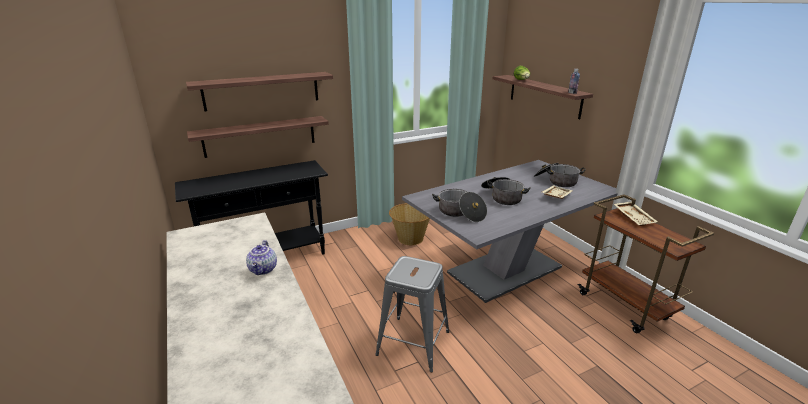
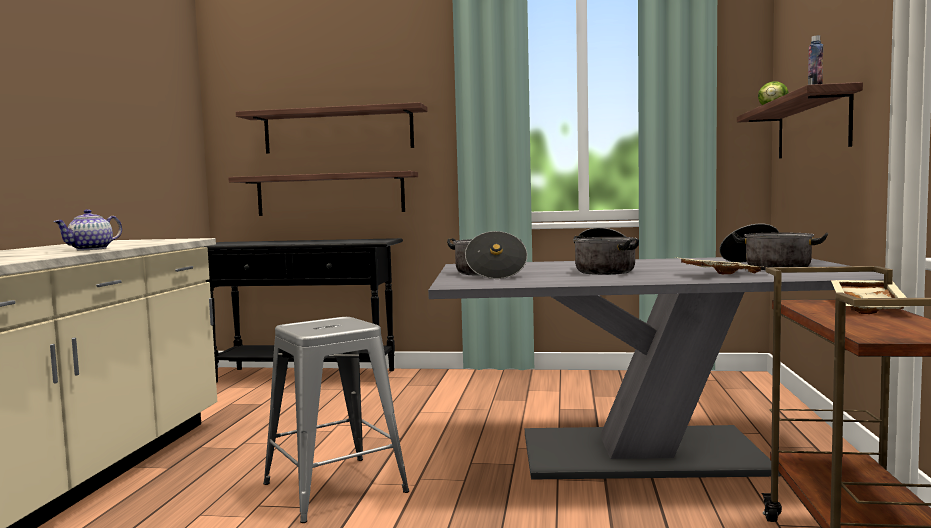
camera: 35 degrees right, 20 degrees down
basket [389,203,430,245] -> none

